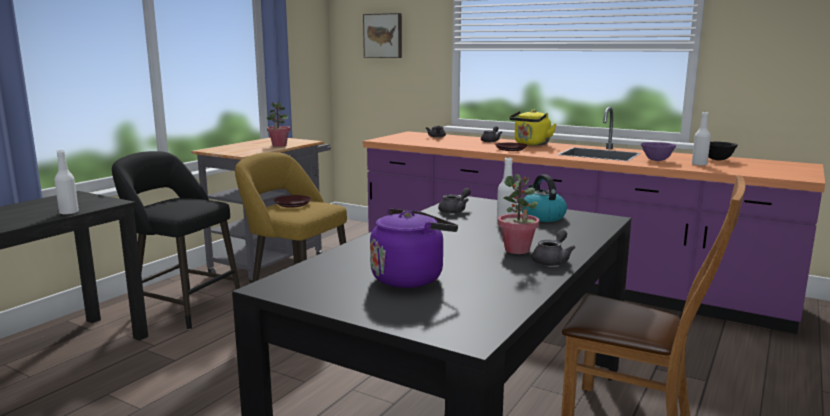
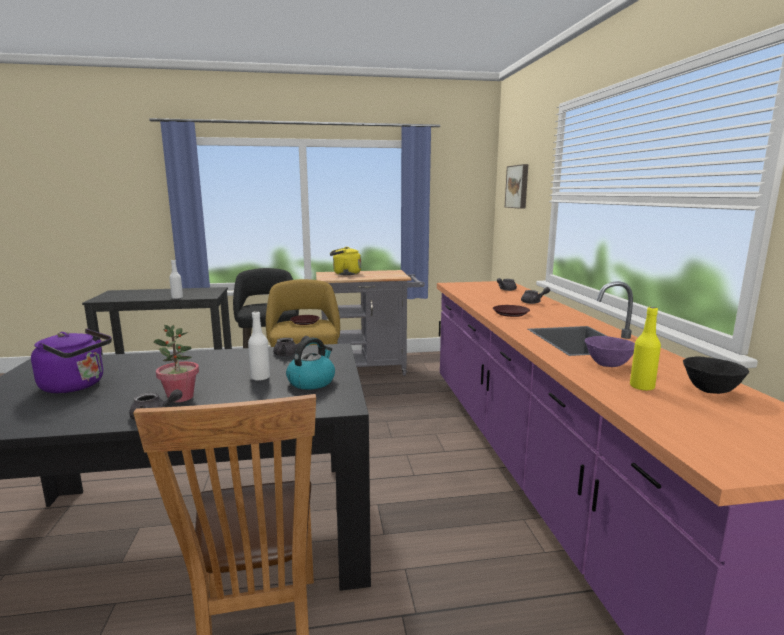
camera: 50 degrees right, 0 degrees up
potted plant [267,102,290,147] -> none
yellow kettle [509,110,556,146] -> yellow kettle moved to [330,247,361,275]
white bottle [692,112,711,166] -> yellow bottle [630,307,661,391]

